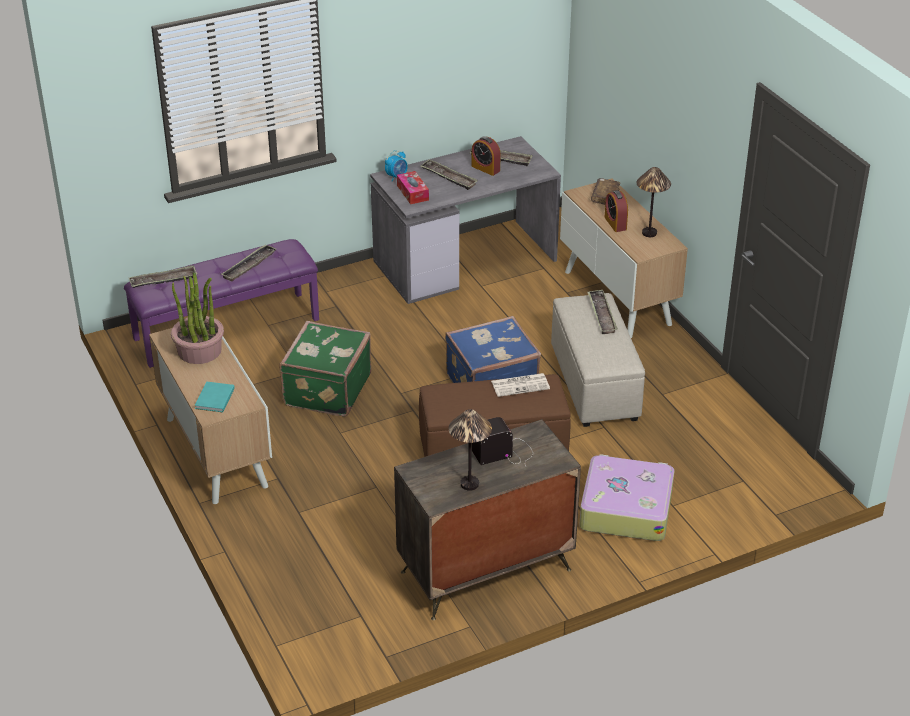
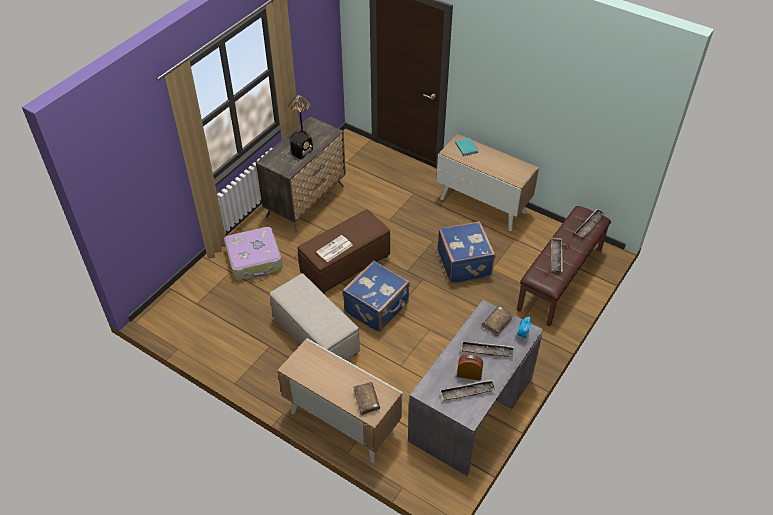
camera: 150 degrees right, 10 degrees up
purple bench [124,239,319,368] -> brown bench [517,206,611,326]
potted plant [171,272,224,364] -> none
green suitcase [279,321,372,417] -> blue suitcase [437,221,495,284]
tissue box [397,171,429,204] -> brown book [482,306,513,336]
tray [587,290,618,334] -> none
alarm clock [605,190,628,232] -> none
table lamp [636,167,671,237] -> none

